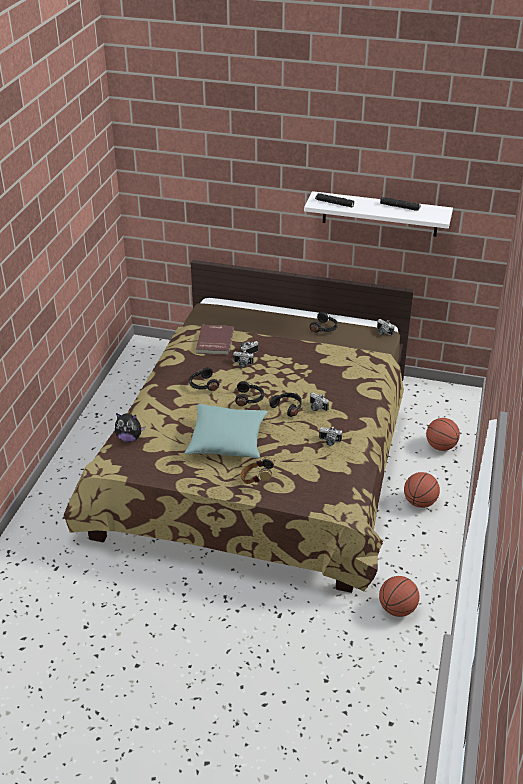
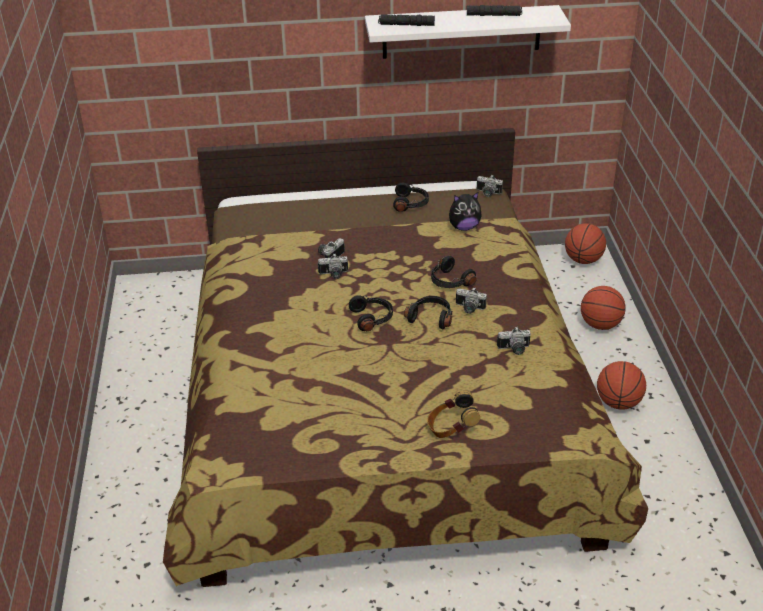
camera: 20 degrees left, 0 degrees up
plush toy [115,413,145,442] -> plush toy moved to [449,192,482,231]
turquoise pillow [185,404,268,459] -> none
black headphones [189,367,219,391] -> black headphones moved to [431,256,477,288]
red book [196,325,234,355] -> none
basketball [379,576,419,617] -> basketball moved to [565,223,606,264]

